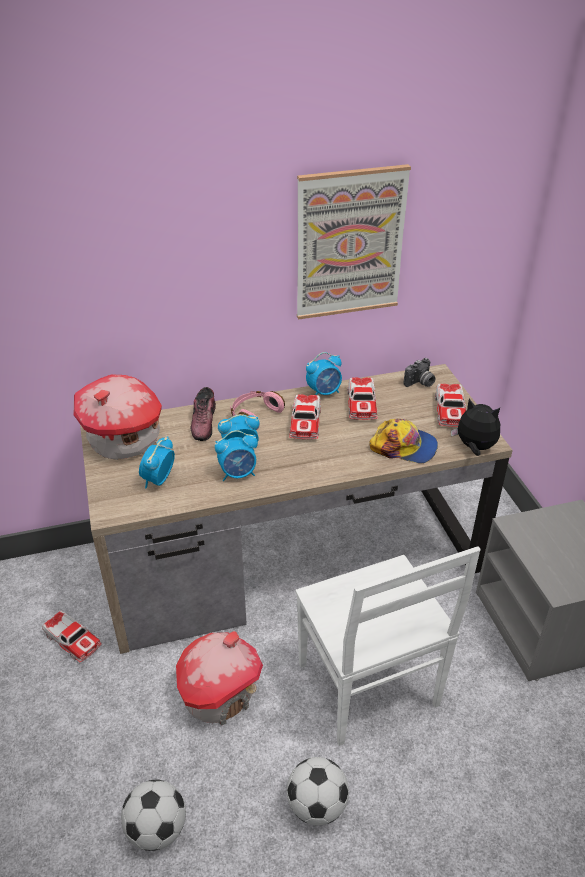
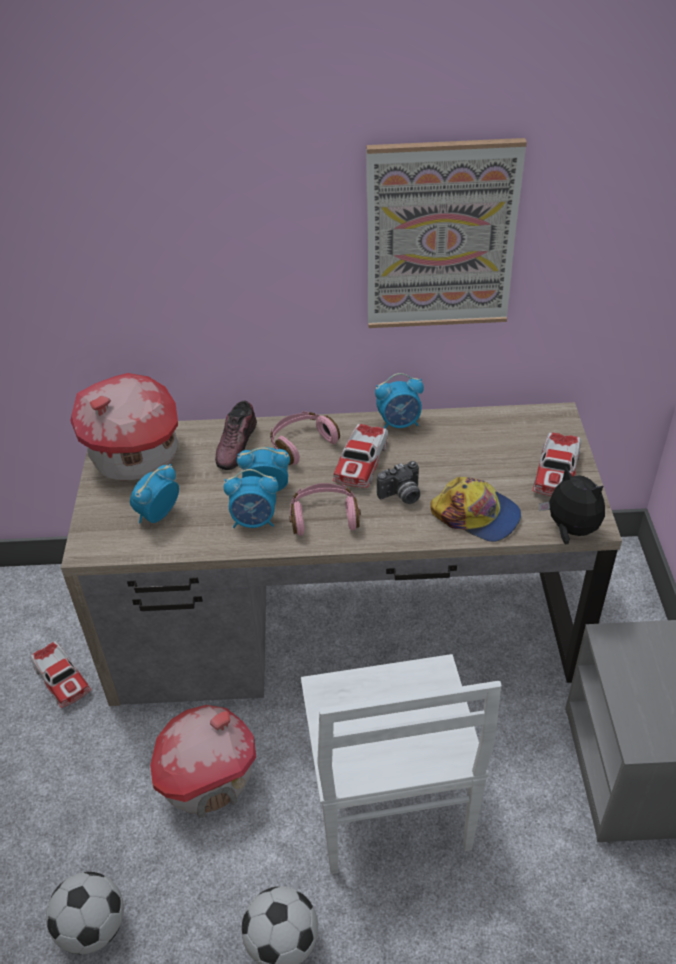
camera: 15 degrees right, 5 degrees up
toy car [347,377,378,420] -> none
camera [404,358,436,387] -> camera moved to [377,461,420,504]
none -> pink headphones [289,483,361,536]

